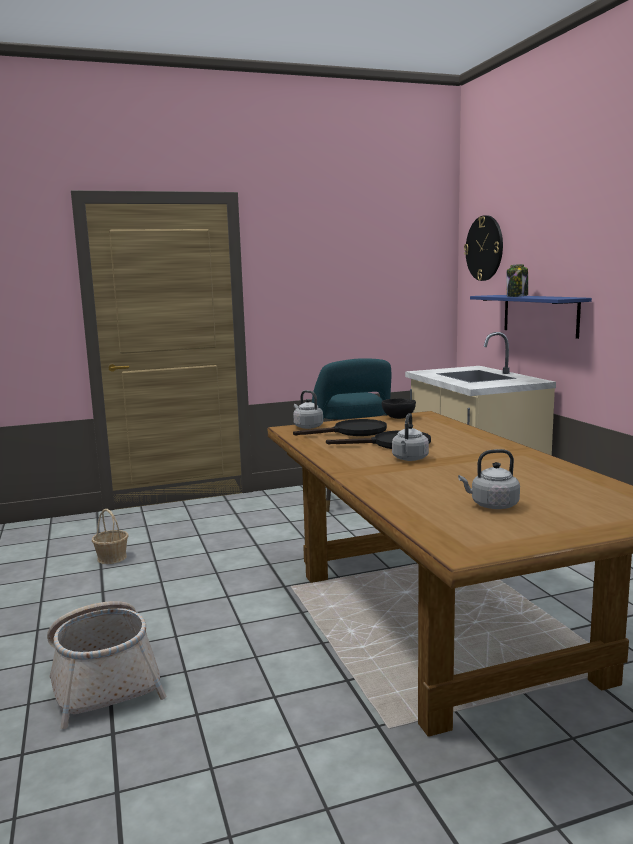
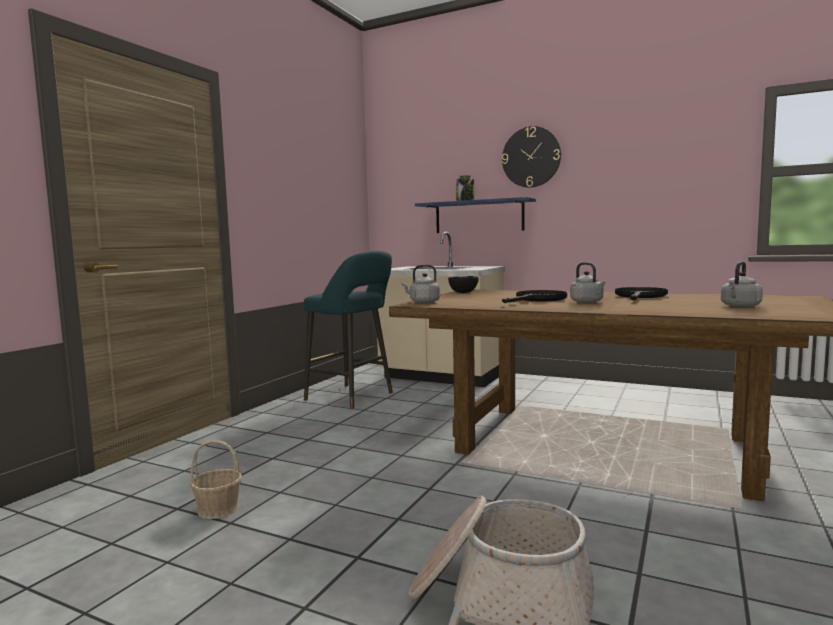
camera: 45 degrees left, 5 degrees down
black frying pan [293,419,387,436] -> black frying pan moved to [615,287,668,300]
wall clock [464,215,503,281] -> wall clock moved to [502,126,561,188]

